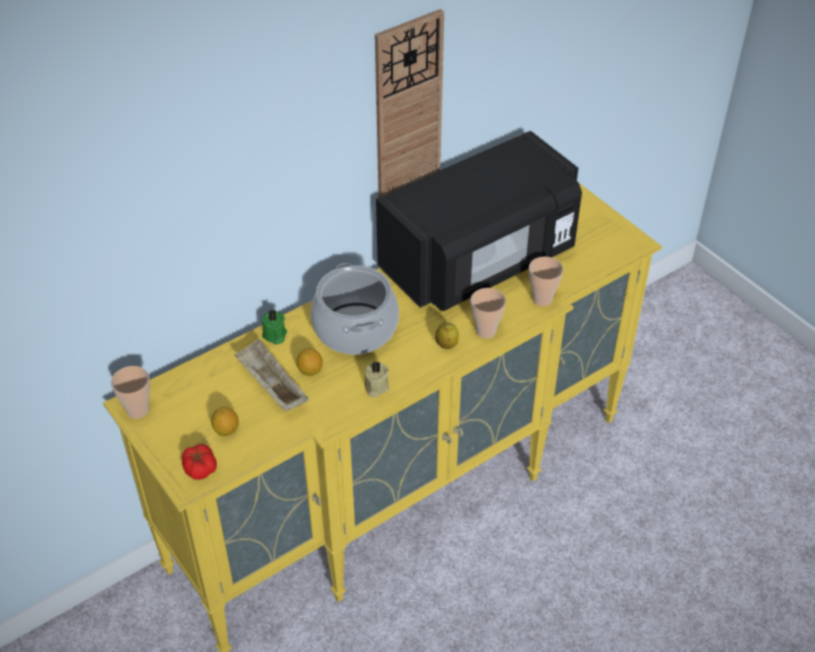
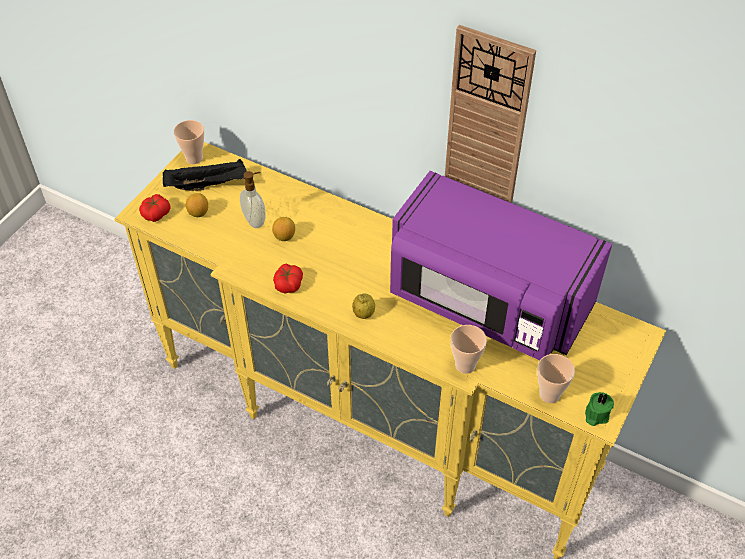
camera: 65 degrees right, 5 degrees up
beige tray [235,339,309,411] -> soap dispenser [240,171,266,228]
green candle [262,309,287,345] -> green candle moved to [585,392,614,426]
cooking pot [311,263,399,355] -> none
beige candle [365,361,389,397] -> tomato [273,264,303,293]
black microwave [376,131,582,311] -> purple microwave [390,171,612,360]
cup [470,288,506,339] -> cup moved to [537,354,575,403]
none -> black tray [163,159,247,191]

